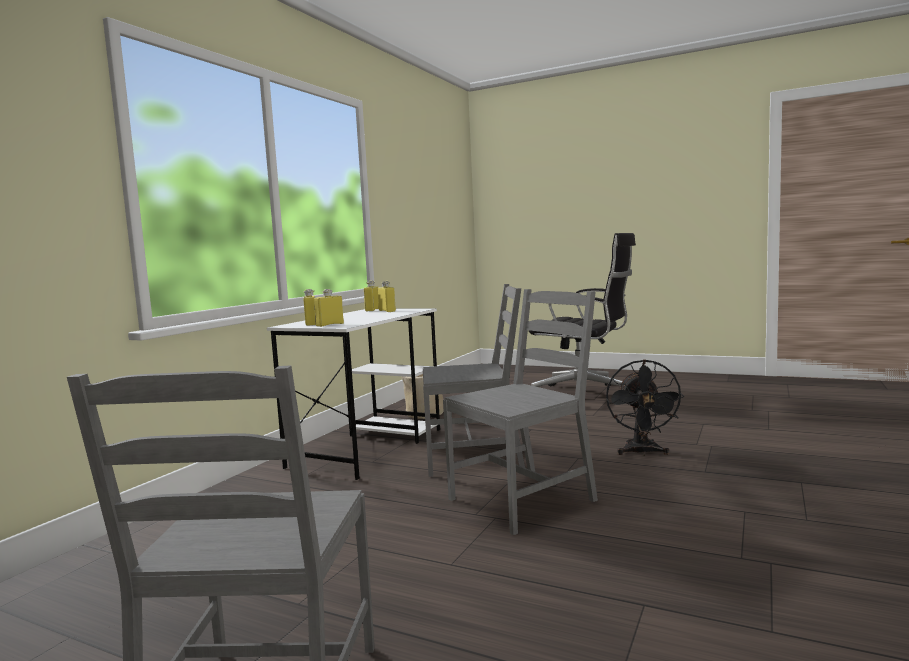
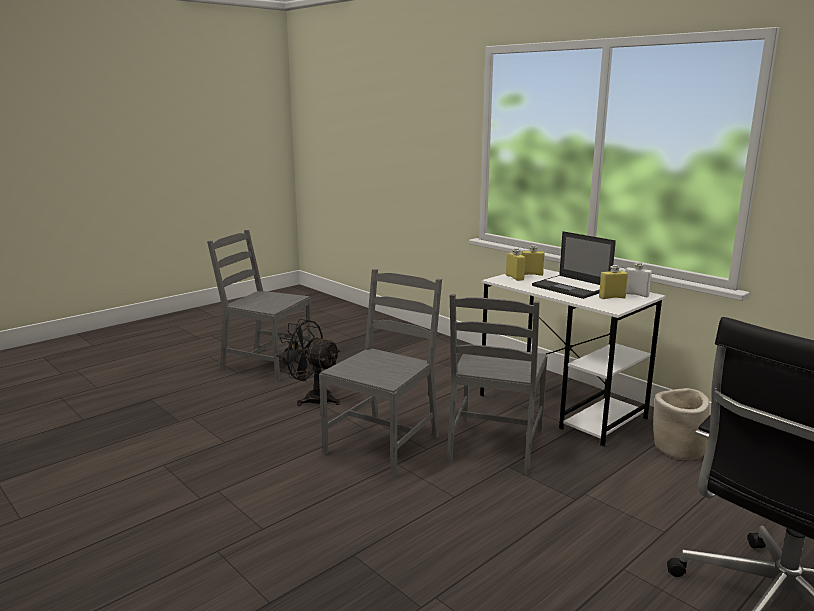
camera: 110 degrees right, 10 degrees up
yellow bottle [364,281,379,311] -> white bottle [625,262,652,297]
grey chair [443,289,598,535] -> grey chair turned 135 degrees counterclockwise [319,269,442,478]
black fan [606,360,684,456] -> black fan moved to [276,319,341,406]
none -> laptop [532,231,616,299]

